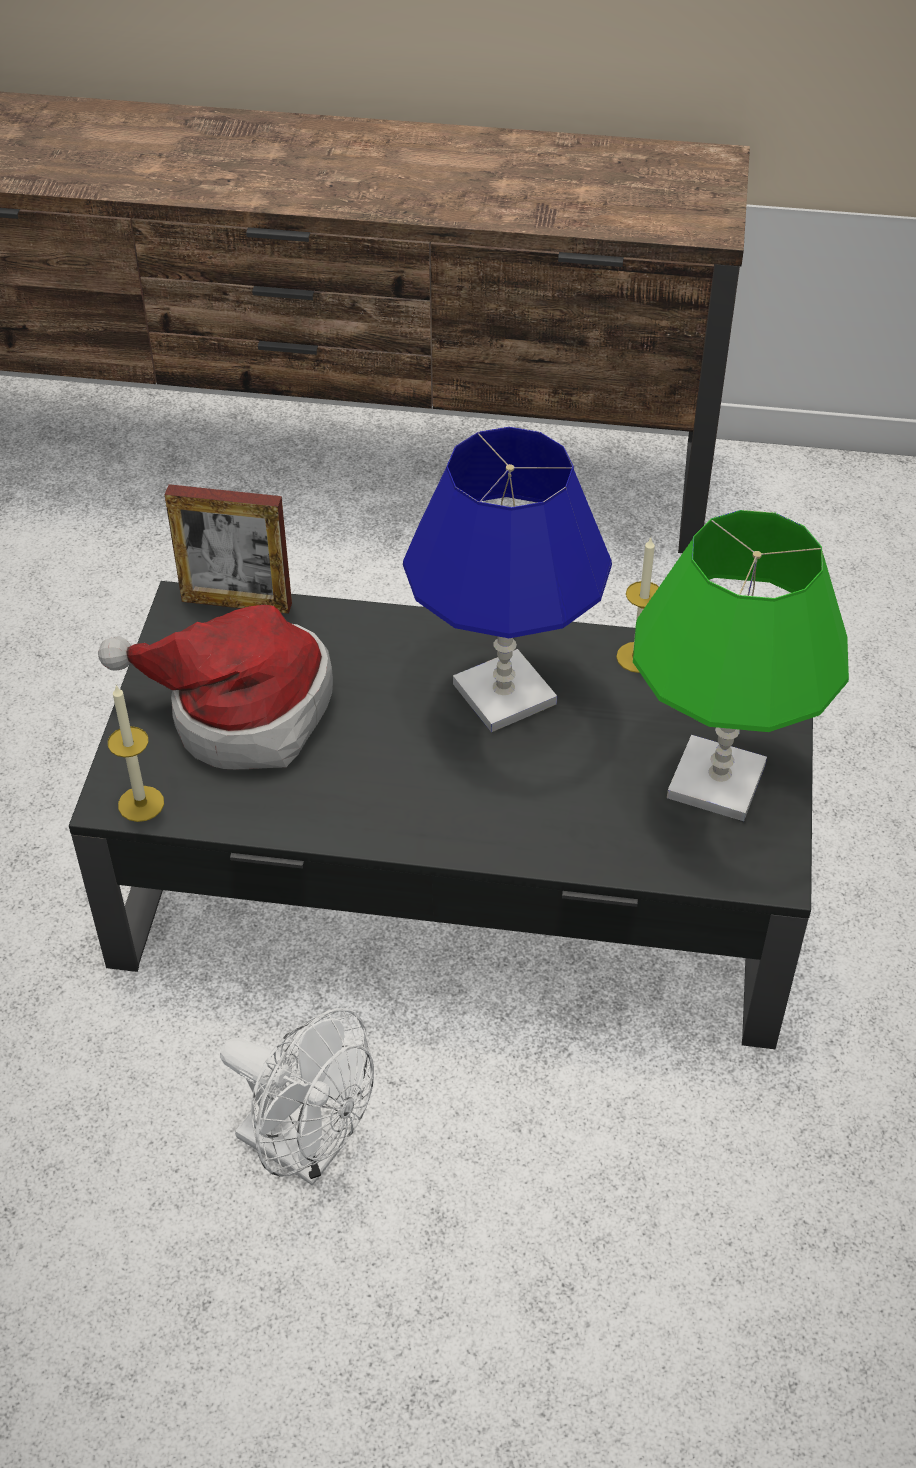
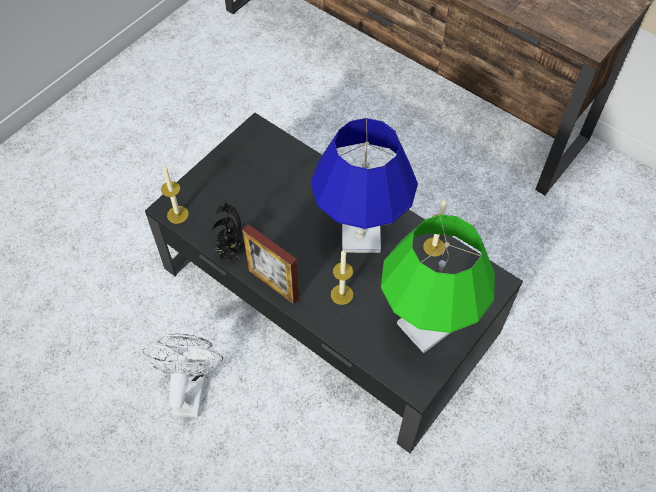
camera: 30 degrees right, 10 degrees up
hat [98,605,333,769] -> none
picture frame [164,484,292,614] -> picture frame moved to [242,224,299,304]
white fan [220,1008,374,1185] -> white fan turned 150 degrees counterclockwise [142,333,223,417]
none -> potted plant [210,201,244,261]
none -> candle [331,250,353,305]

